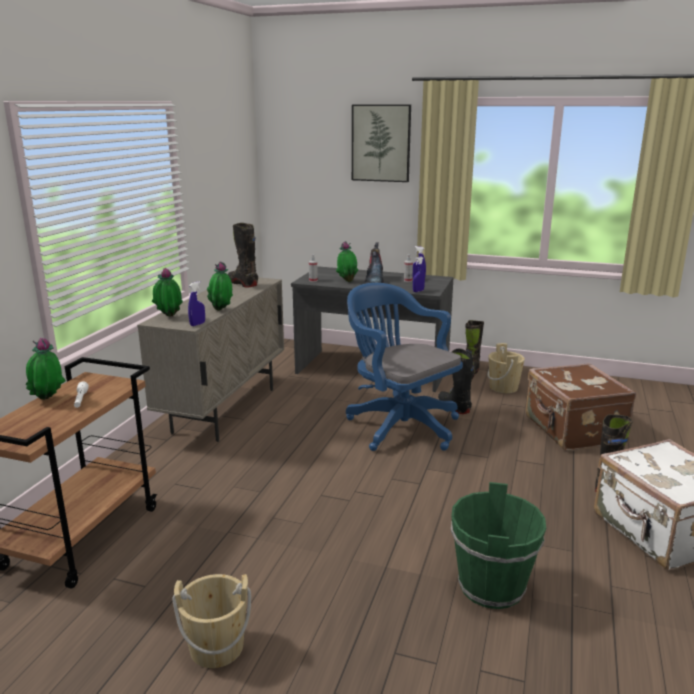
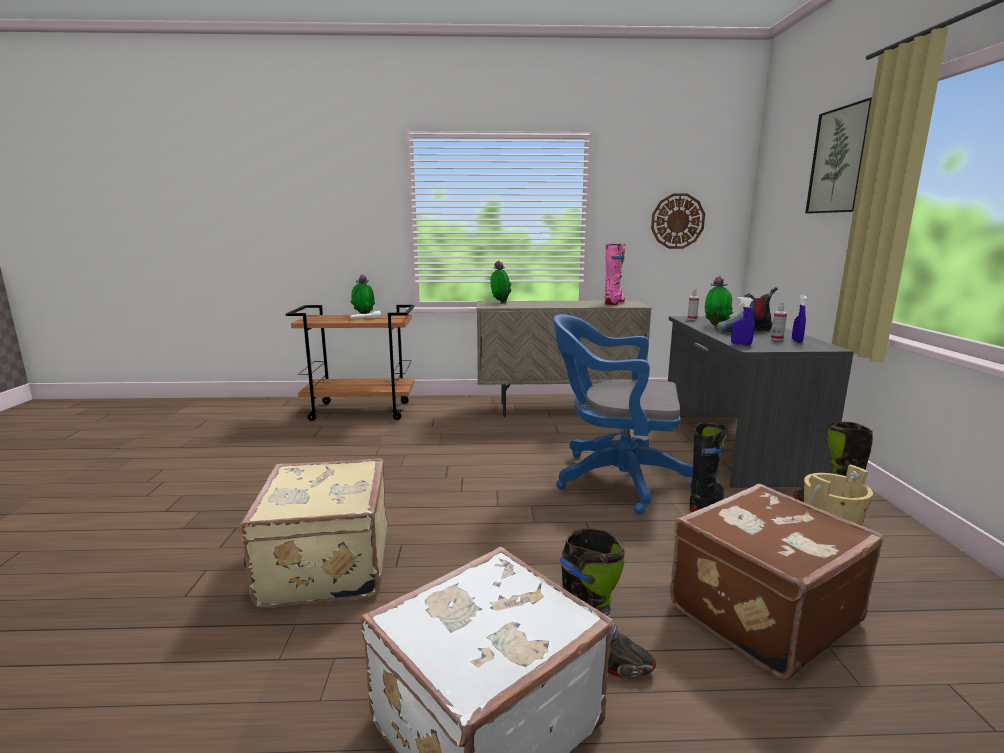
camera: 70 degrees right, 5 degrees down
beige bucket [172,574,251,668] -> none
blue spray bottle [188,281,205,326] -> none
potted plant [207,261,233,311] -> none
black boot [228,223,258,288] -> pink boot [605,243,626,305]
blue office chair [346,283,463,451] -> blue office chair turned 105 degrees counterclockwise [553,314,693,515]
green bucket [451,482,546,609] -> beige suitcase [239,458,387,608]
none -> wall clock [651,193,705,249]

